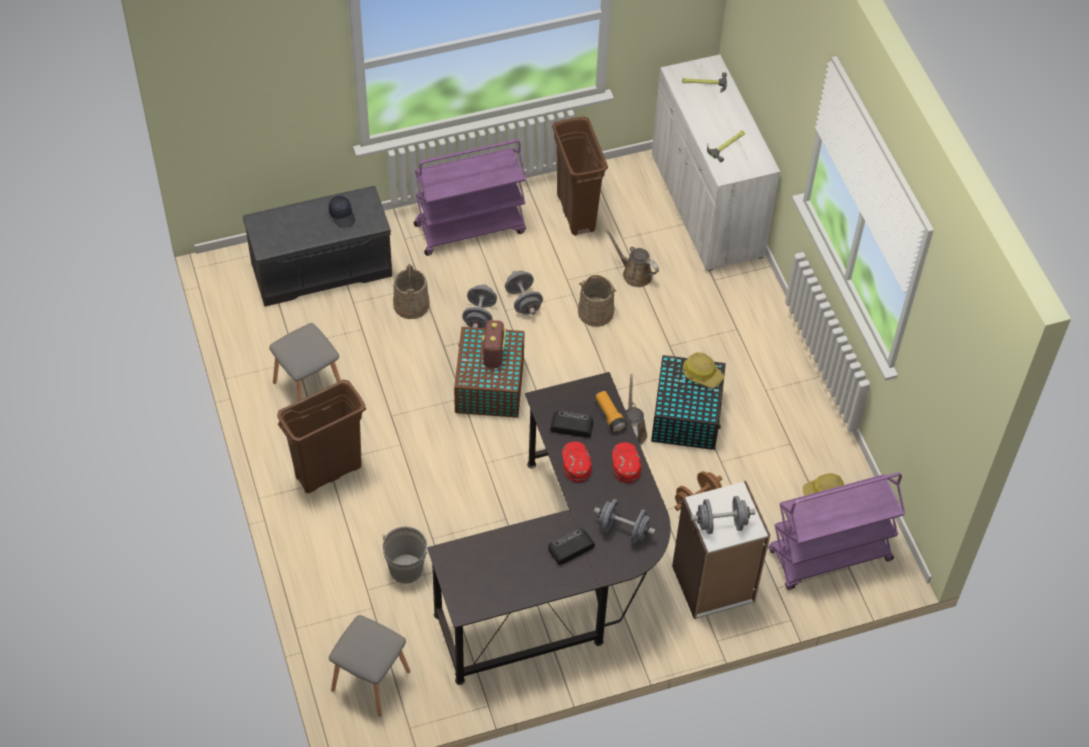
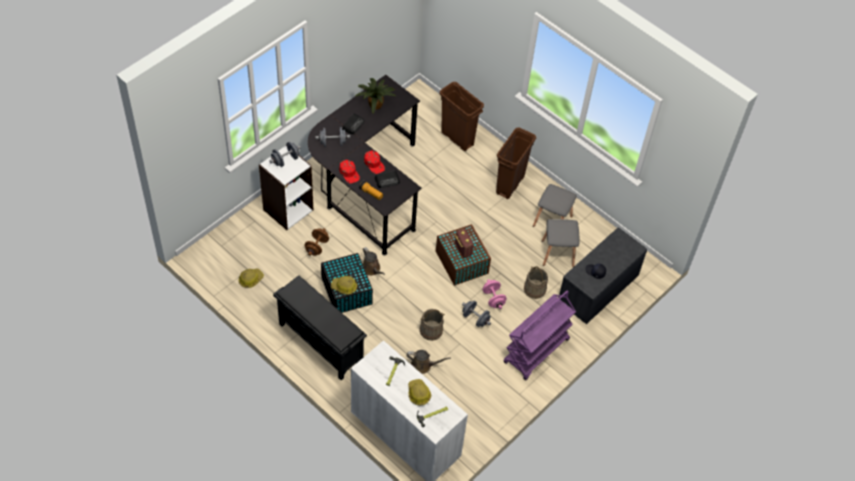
camera: 150 degrees right, 0 degrees up
grey stool [329,615,410,716] -> grey stool moved to [542,219,579,267]
grey bucket [382,526,429,584] -> none
grey dumbbell [462,284,497,328] -> pink dumbbell [482,279,507,309]
brown trash can [552,117,608,236] -> brown trash can moved to [440,82,484,151]
purple cart [768,473,905,590] -> none
none -> black shoe rack [273,275,367,380]
none -> potted plant [356,78,395,113]
none -> hard hat [408,379,431,405]

